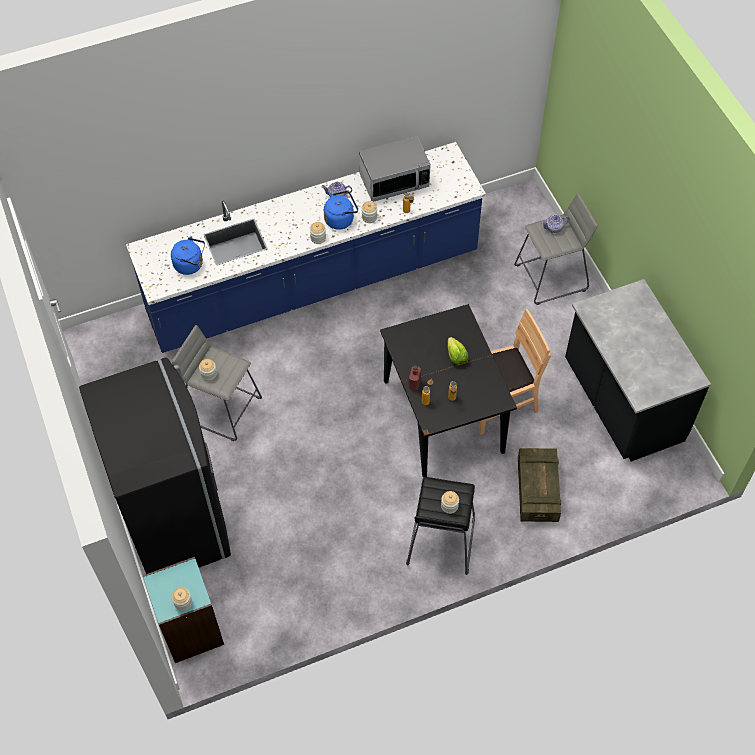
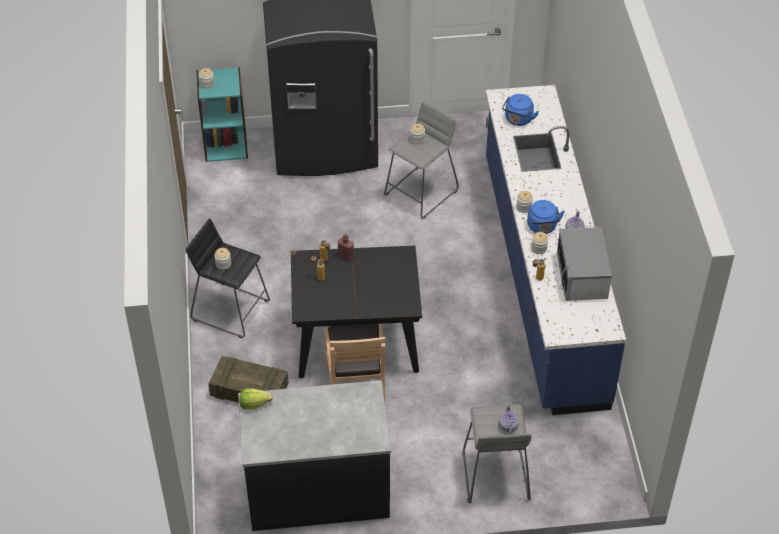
camera: 105 degrees right, 10 degrees down
lettuce [448,337,469,365] -> lettuce moved to [239,388,273,410]

